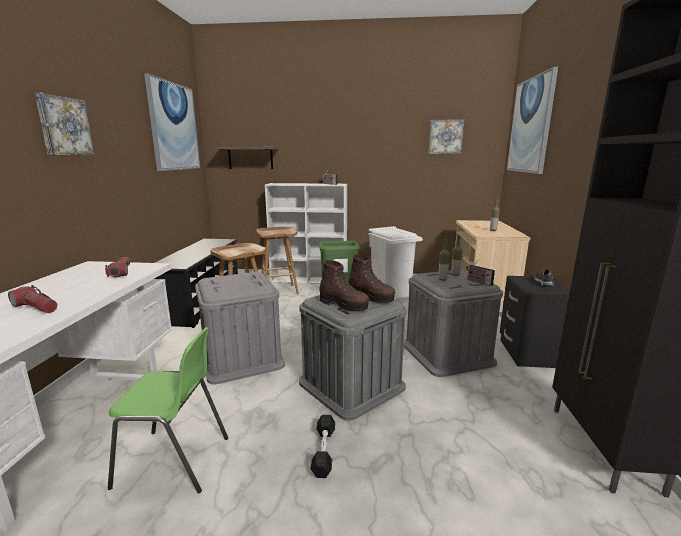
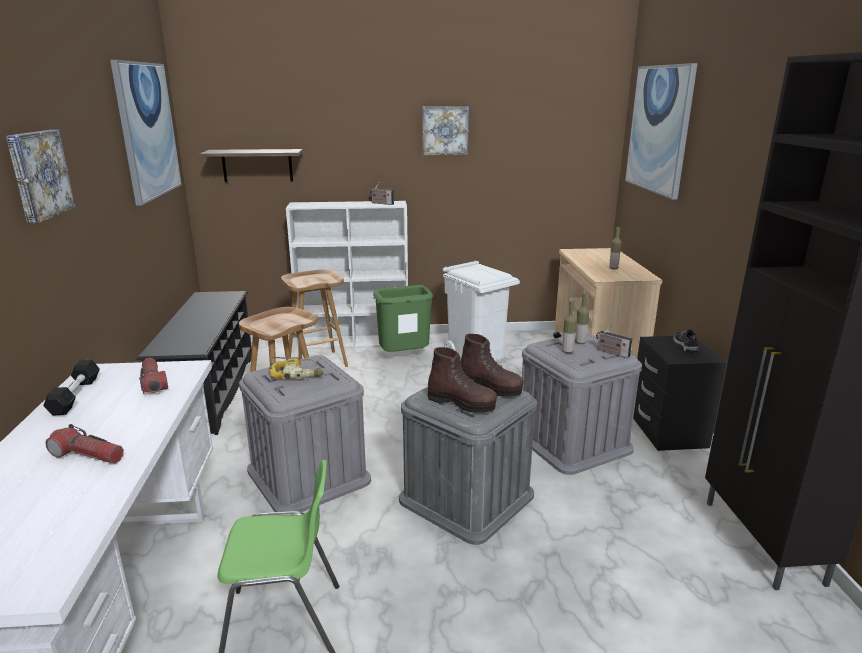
camera: 10 degrees left, 5 degrees up
black dumbbell [310,415,335,478] -> black dumbbell moved to [43,360,100,416]
picture [428,119,464,154] -> picture moved to [422,106,469,155]
none -> power drill [269,357,324,380]

